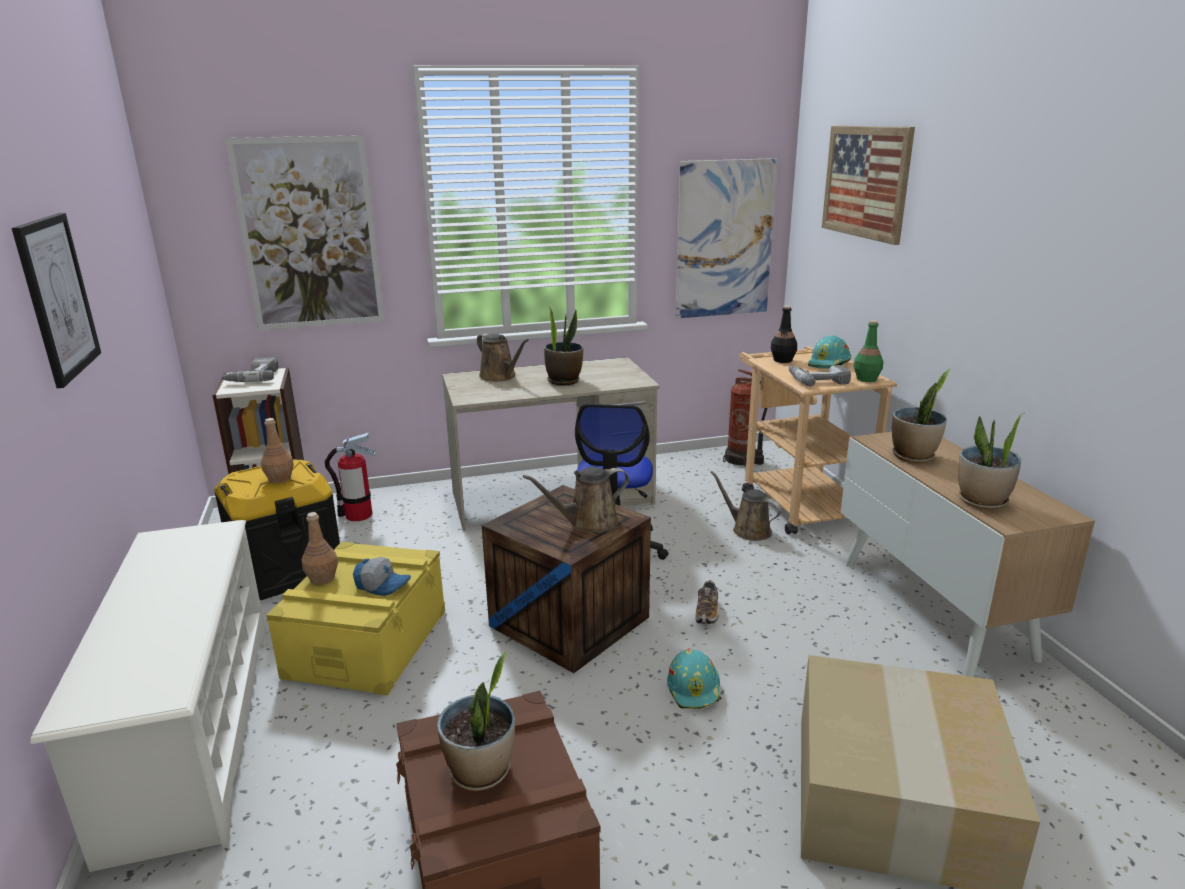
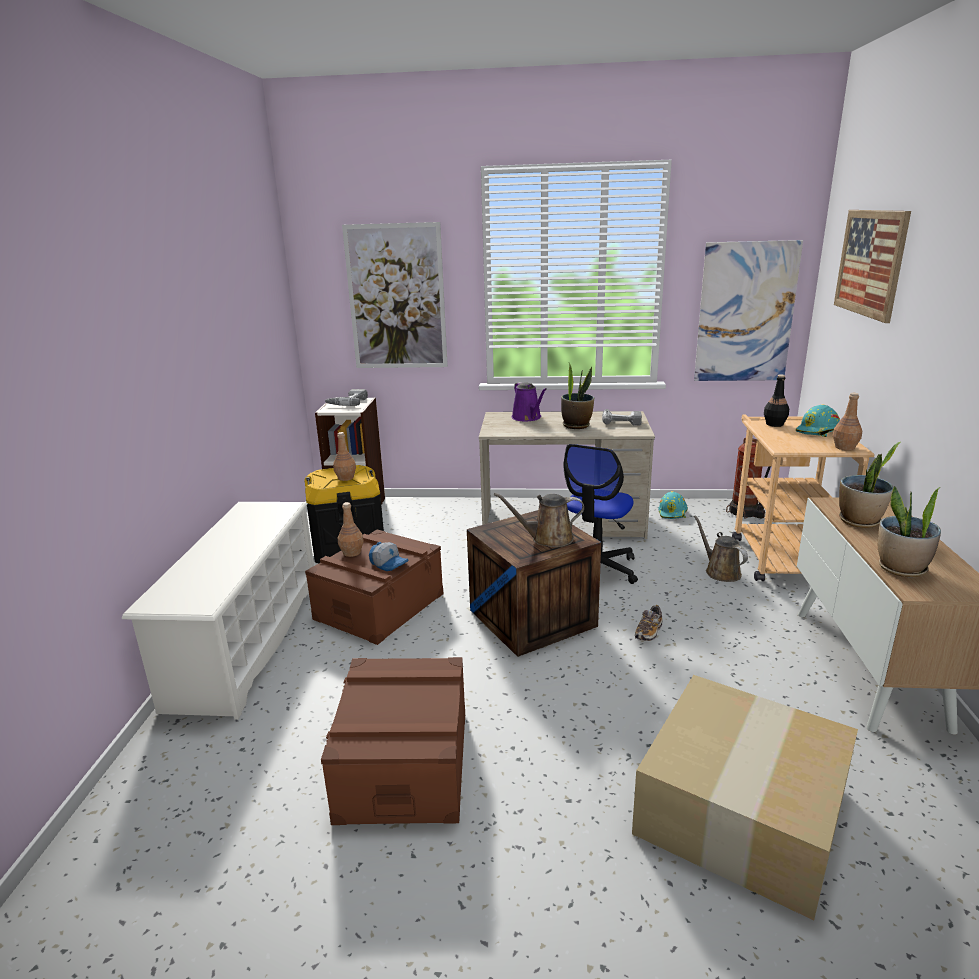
camera: 20 degrees right, 0 degrees up
picture [12,213,101,388] -> none
yellow storage box [266,542,445,696] -> brown storage box [305,529,443,645]
fire extinguisher [325,432,375,521] -> none
potted plant [437,652,515,791] -> none
brown watering can [477,334,529,382] -> purple watering can [512,382,547,422]
turquoise hard hat [667,648,722,709] -> turquoise hard hat moved to [658,491,688,519]
power drill [789,365,851,386] -> power drill moved to [602,409,642,426]
green bottle [854,320,883,382] -> brown bottle [833,393,862,451]

